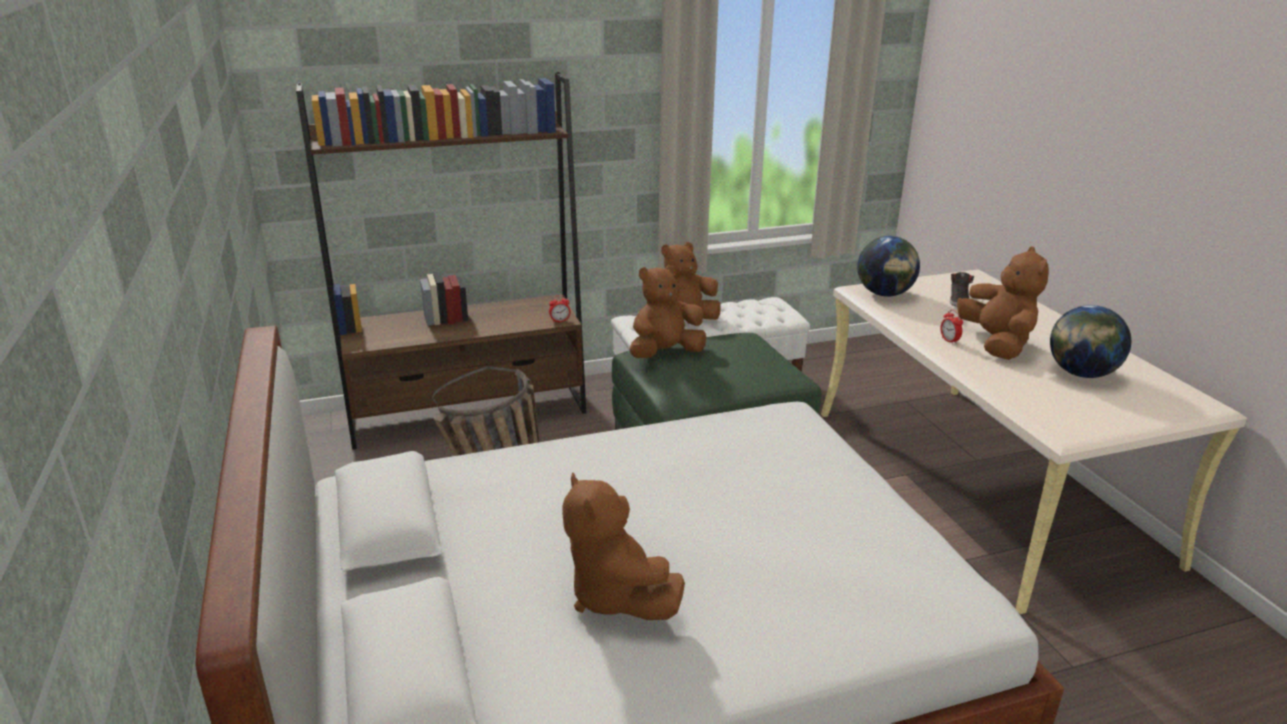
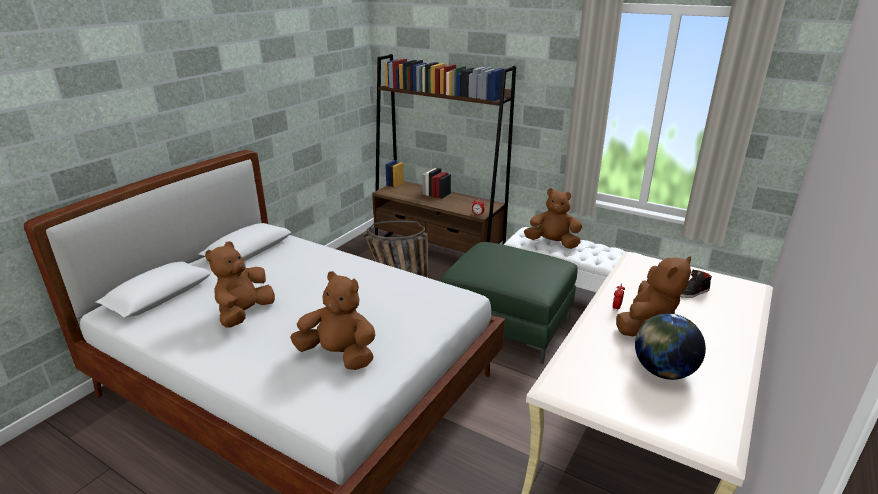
camera: 50 degrees right, 0 degrees up
brown plush toy [630,265,706,358] -> brown plush toy moved to [290,271,375,370]
globe [857,236,920,297] -> none

